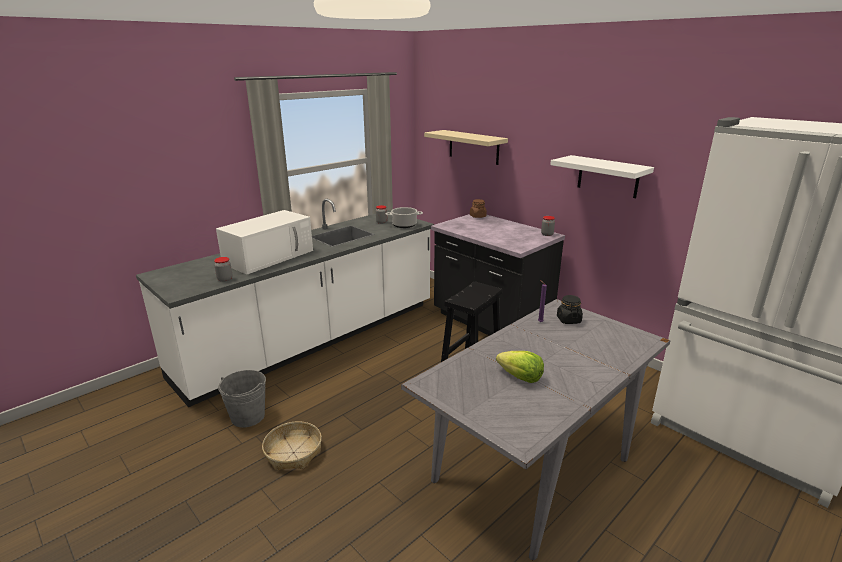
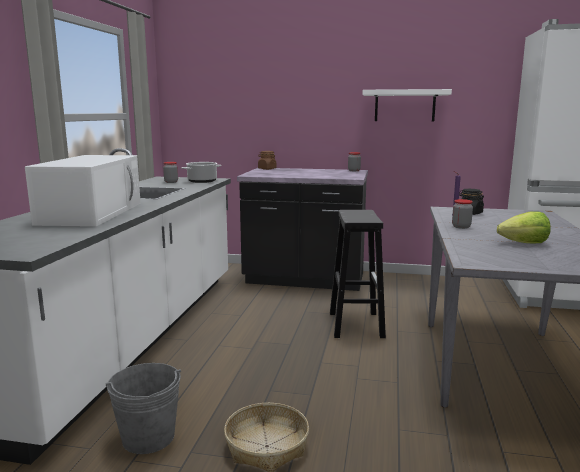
camera: 35 degrees left, 10 degrees down
jar [214,257,233,282] -> jar moved to [452,199,473,229]
beige shelf [424,130,508,165] -> none

